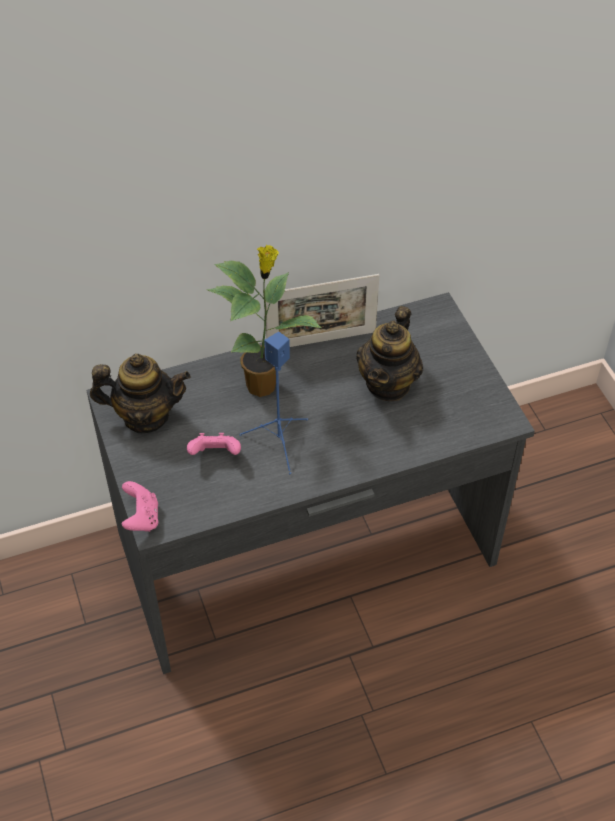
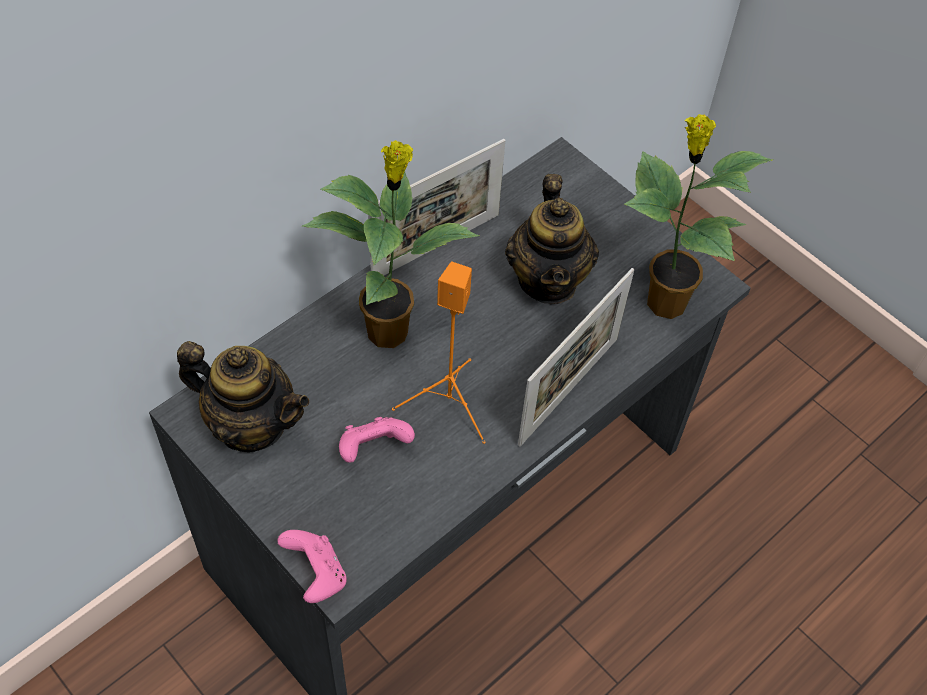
camera: 25 degrees left, 5 degrees up
teapot [90,354,190,433] -> teapot turned 45 degrees clockwise [177,341,309,452]
blue speaker [239,332,308,474] -> orange speaker [392,261,486,444]
none -> picture frame [518,268,634,446]
none -> potted plant [624,114,773,319]

